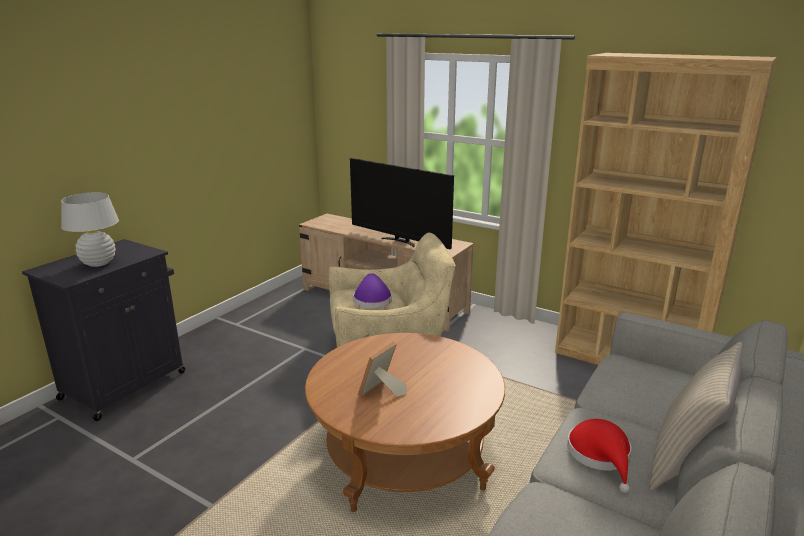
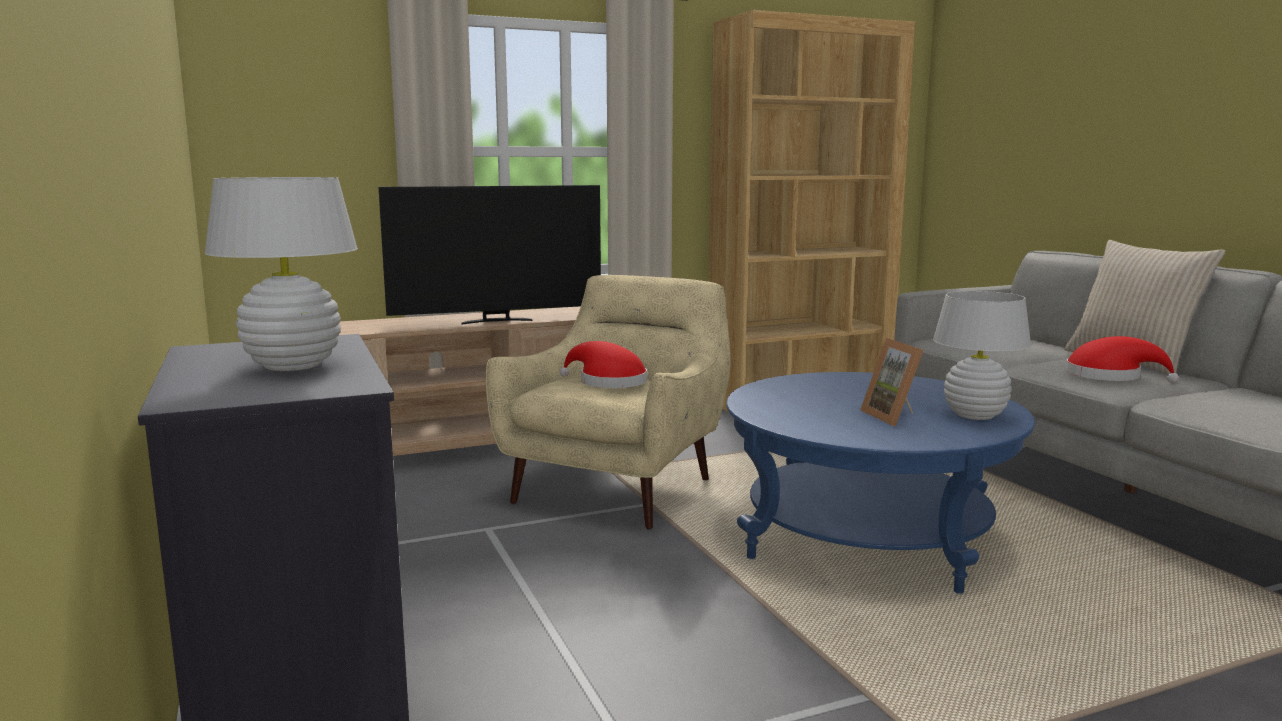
camera: 55 degrees left, 10 degrees down
brown coffee table [305,333,505,512] -> blue coffee table [726,372,1035,594]
purple hat [353,273,392,309] -> red hat [560,341,647,388]
none -> white table lamp [933,291,1031,420]

